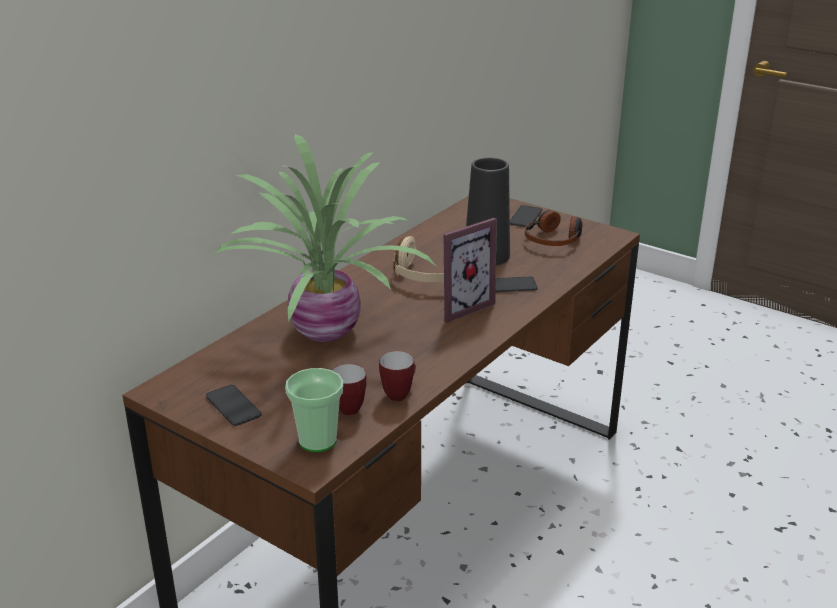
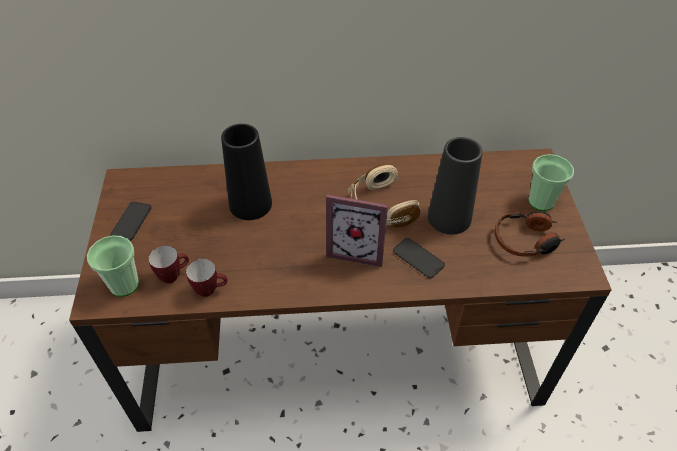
camera: 50 degrees right, 20 degrees up
potted plant [209,134,437,342] -> black vase [221,124,272,220]
phone [510,205,542,227] -> cup [528,154,574,211]

